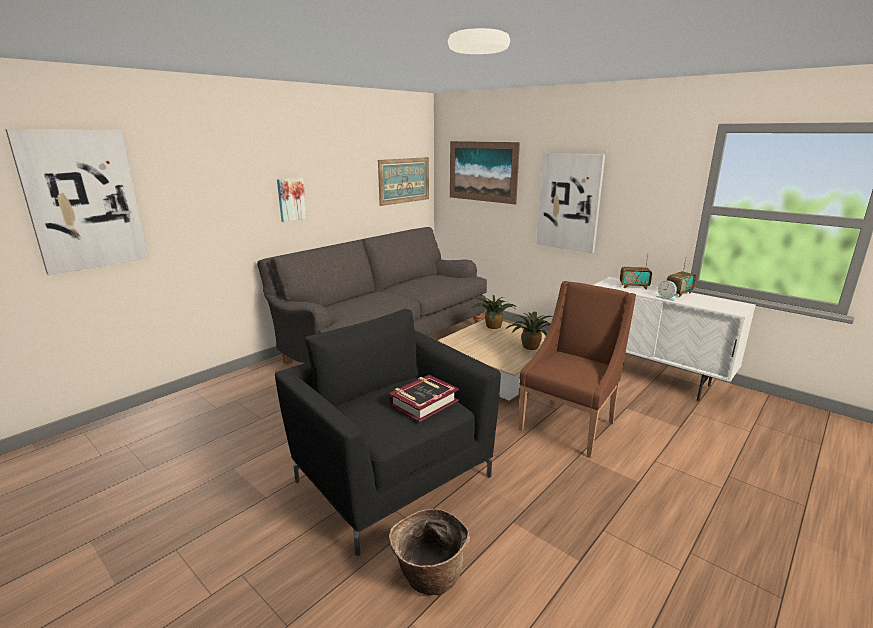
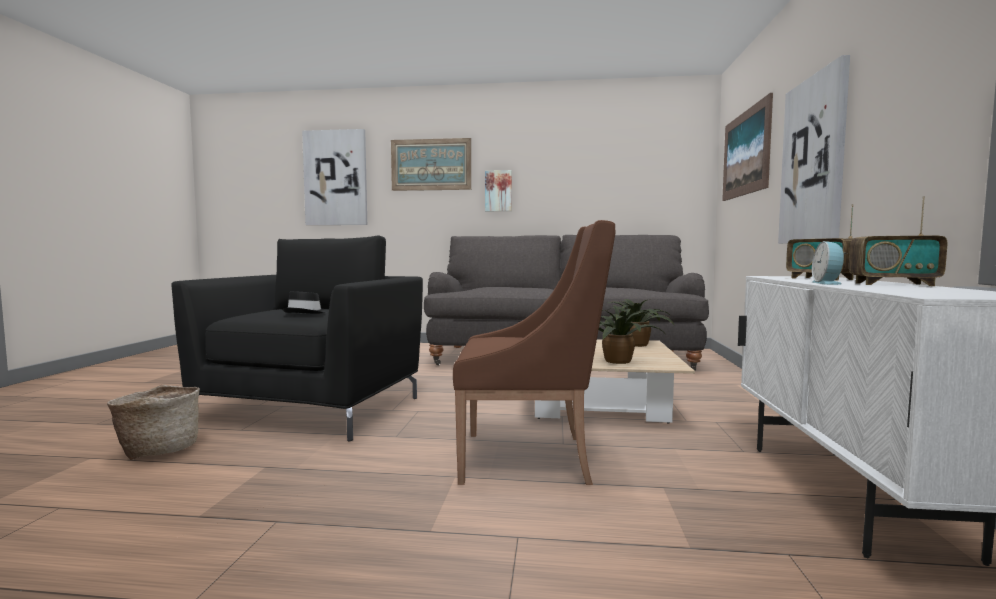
camera: 55 degrees right, 15 degrees down
picture [378,157,429,206] -> picture moved to [391,138,471,191]
book [389,375,459,423] -> black hat [282,291,327,314]

